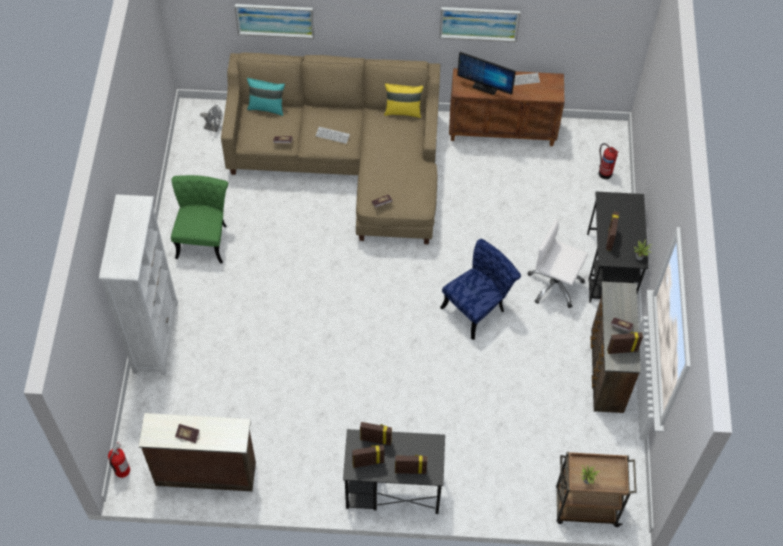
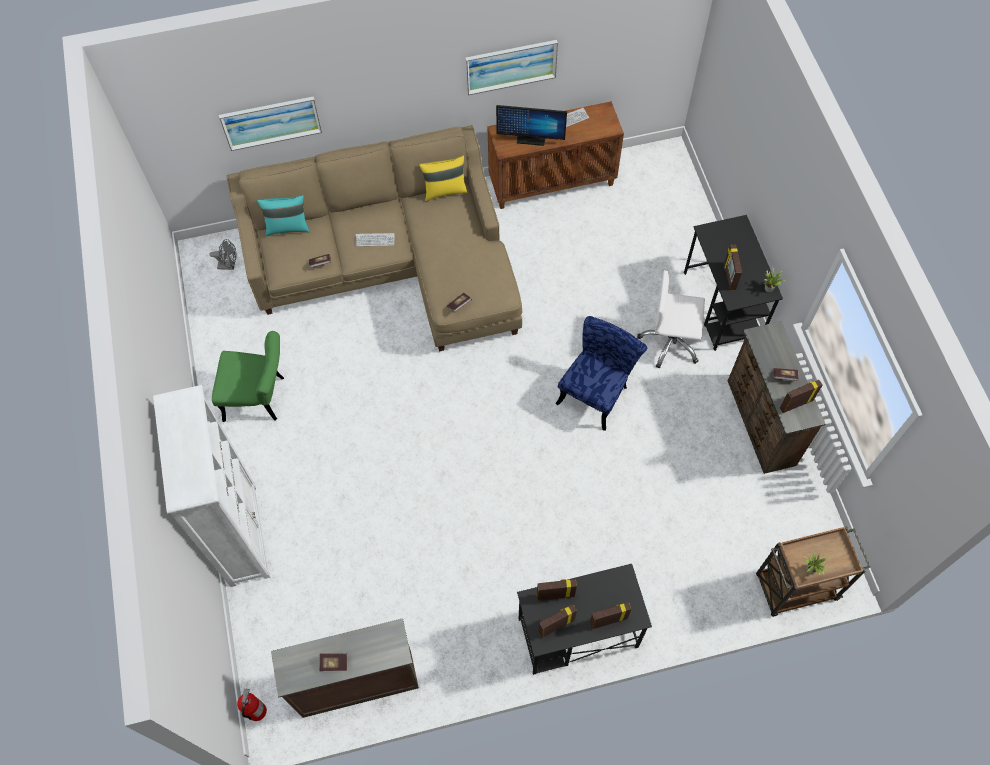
camera: 15 degrees left, 5 degrees up
green chair [171,175,228,264] -> green chair turned 105 degrees clockwise [212,331,284,422]
fire extinguisher [599,143,619,179] -> none

